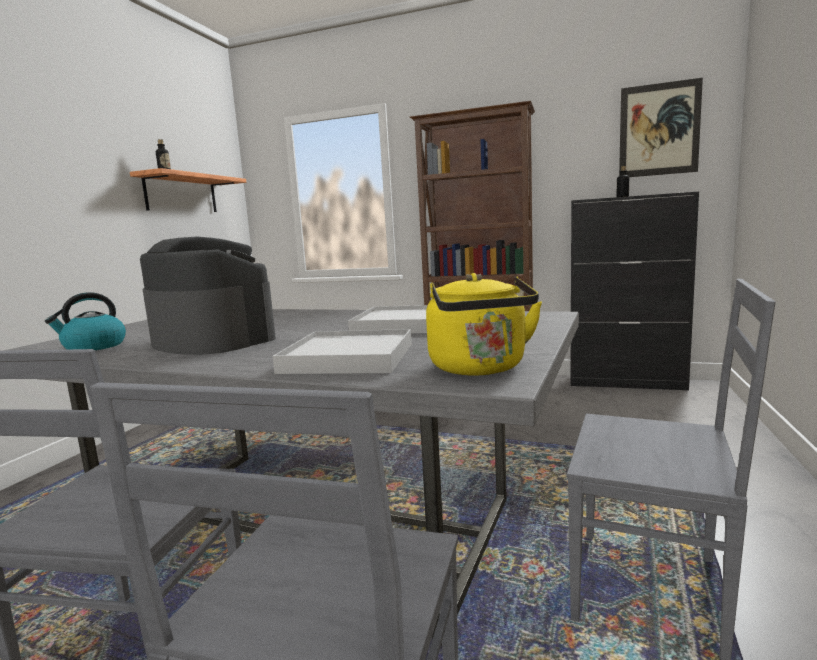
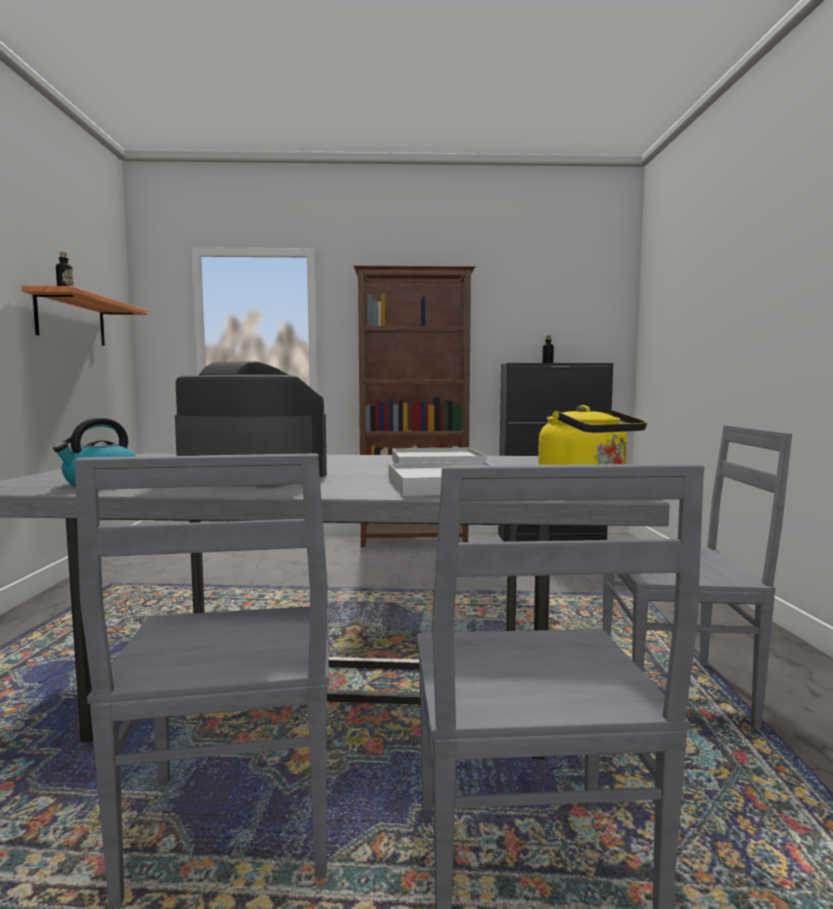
camera: 20 degrees left, 5 degrees down
picture [619,78,703,177] -> none

